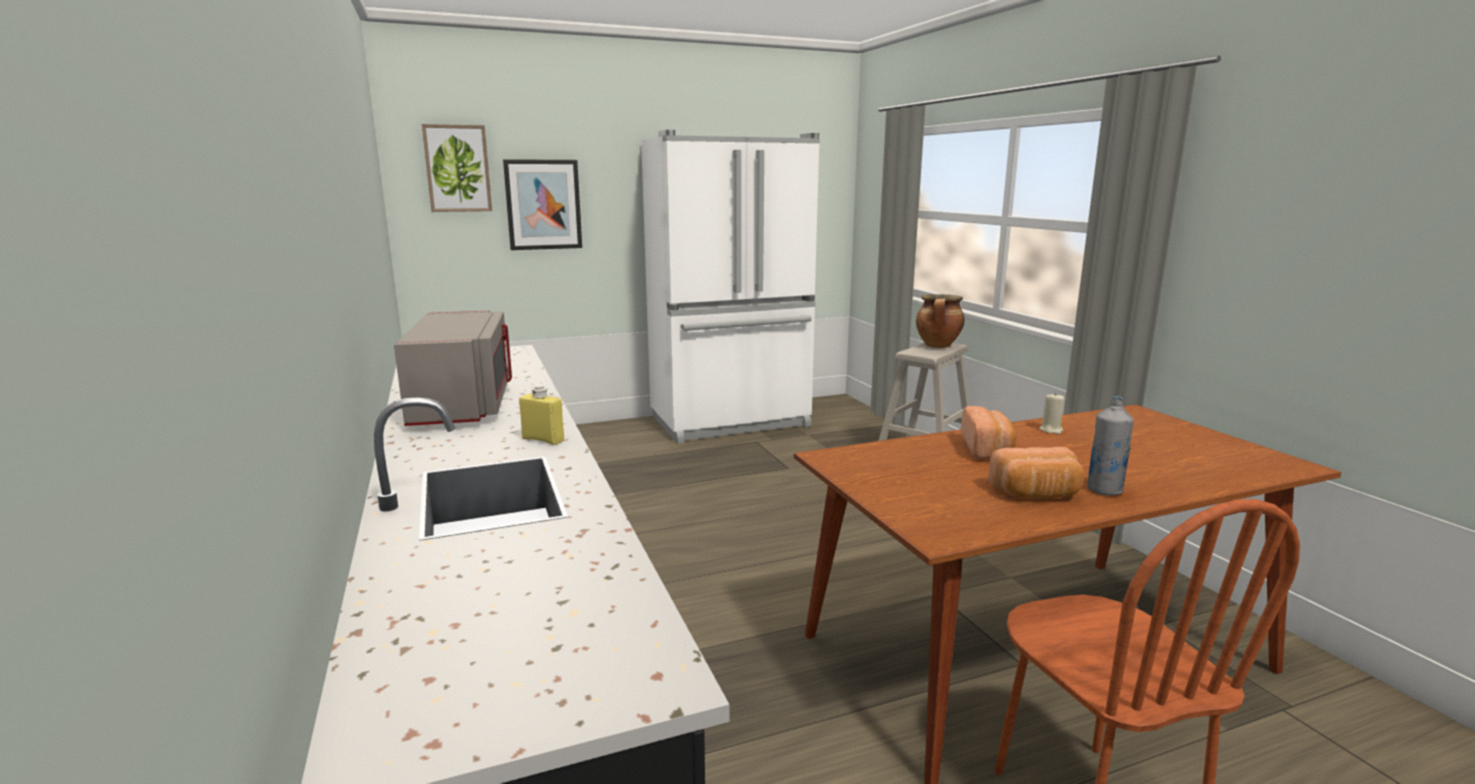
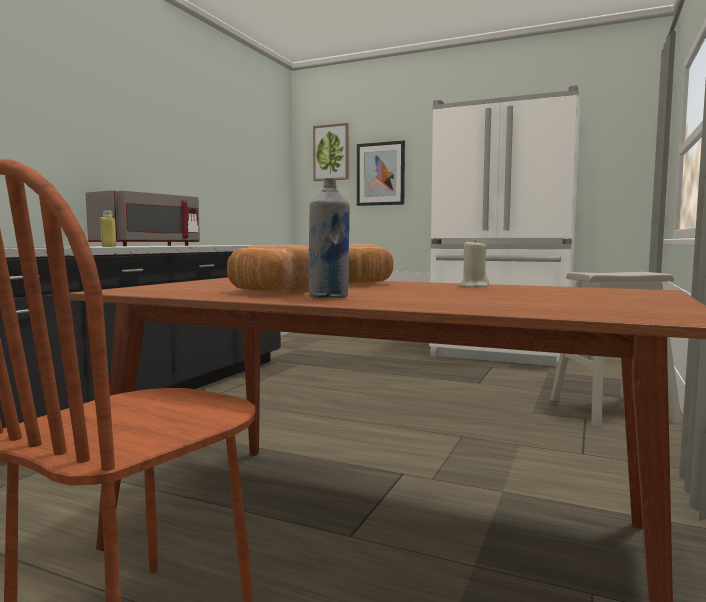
camera: 45 degrees right, 10 degrees down
cooking pot [916,294,965,348] -> none

